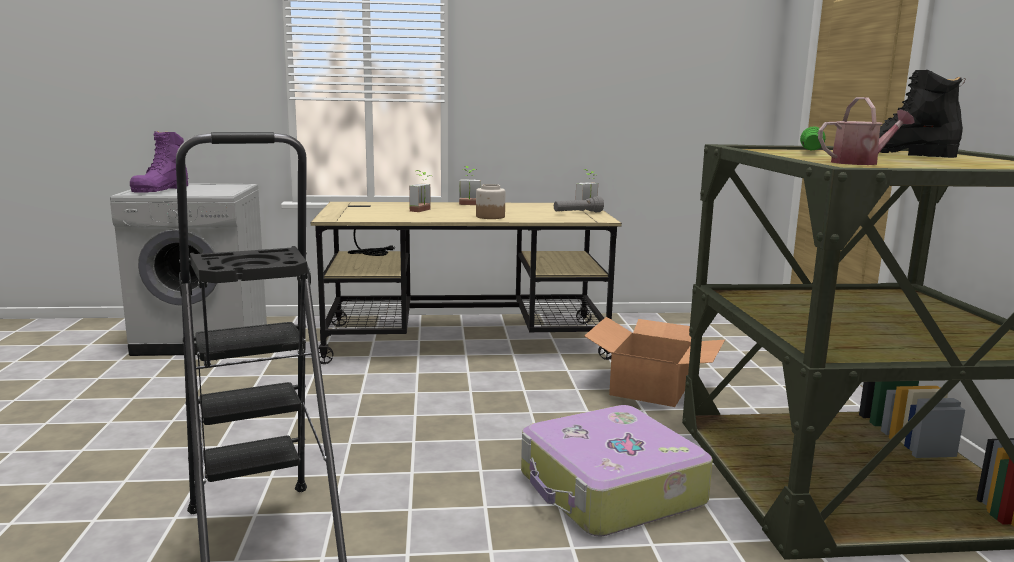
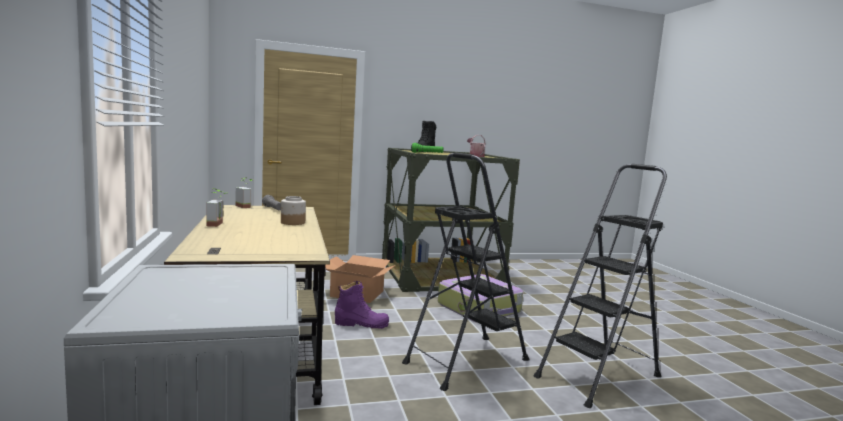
camera: 100 degrees left, 5 degrees down
purple boot [130,131,188,193] -> purple boot moved to [335,281,389,329]
potted plant [409,170,432,212] -> none
none -> step ladder [402,152,530,391]

